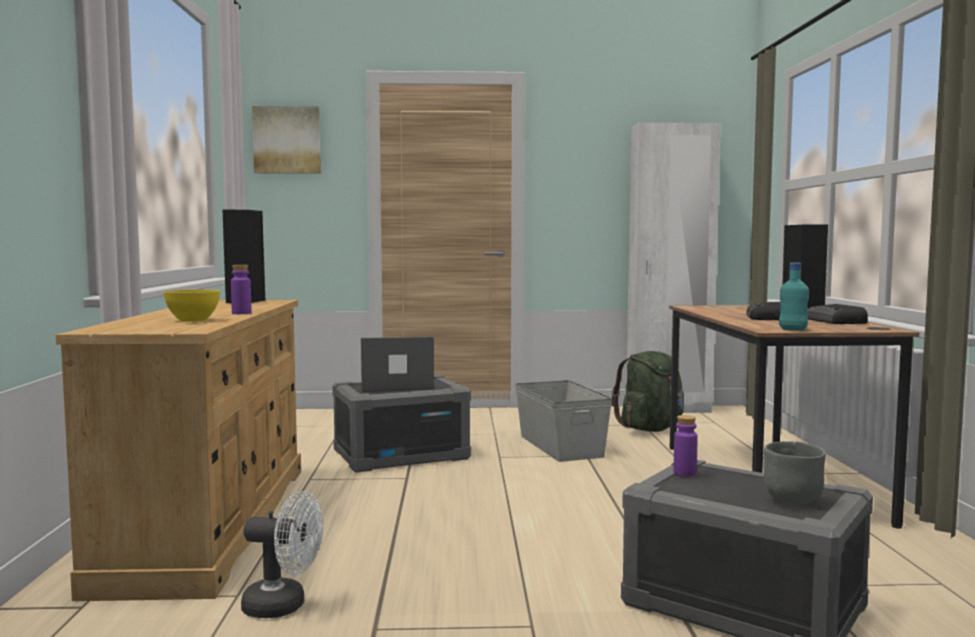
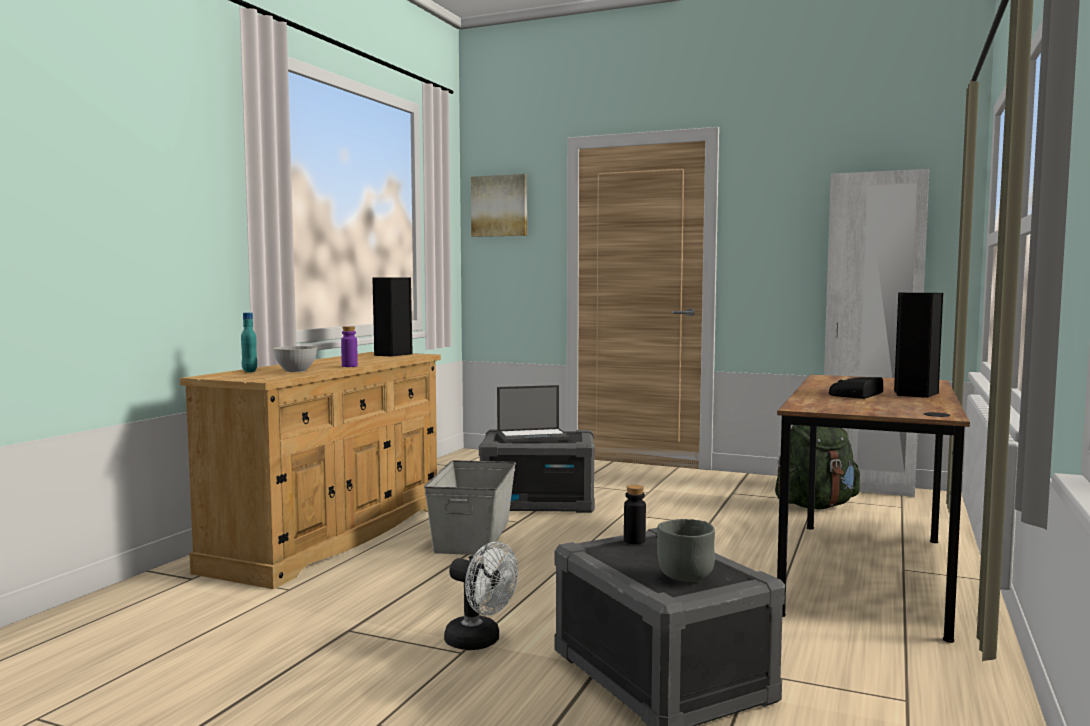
camera: 25 degrees right, 0 degrees up
yellow bowl [163,289,220,322] -> grey bowl [273,346,317,372]
white fan [241,491,323,618] -> white fan moved to [444,542,518,650]
laptop [361,337,434,392] -> laptop turned 150 degrees clockwise [497,385,571,443]
grey storage box [515,380,612,462] -> grey storage box moved to [424,460,516,555]
purple bottle [674,415,698,477] -> black bottle [624,485,646,544]
turquoise bottle [779,263,809,331] -> turquoise bottle moved to [241,312,257,372]
radio [807,304,868,324] -> none

